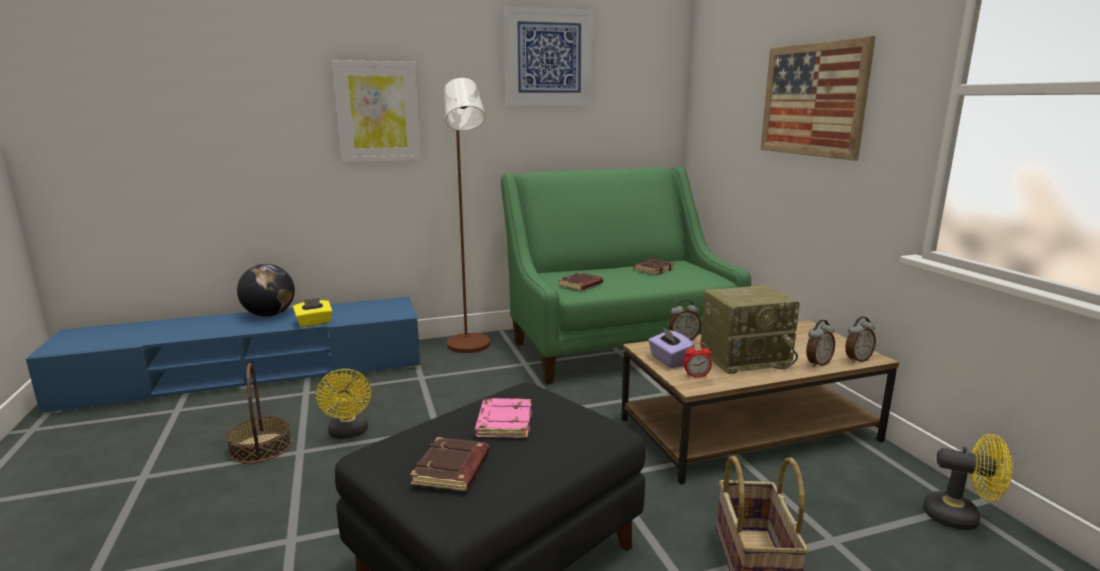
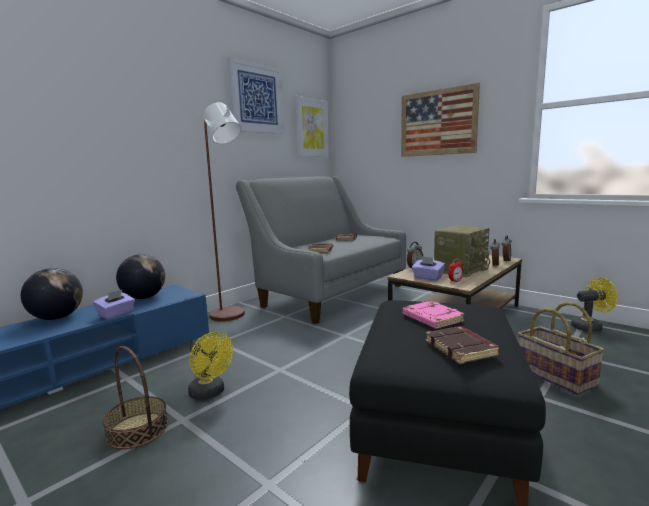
camera: 30 degrees left, 5 degrees down
yellow tissue box [293,298,332,327] -> purple tissue box [93,290,135,319]
picture [332,60,421,163] -> picture moved to [294,96,329,157]
green sofa [501,167,751,384] -> grey sofa [236,176,406,324]
none -> globe [116,254,165,299]

